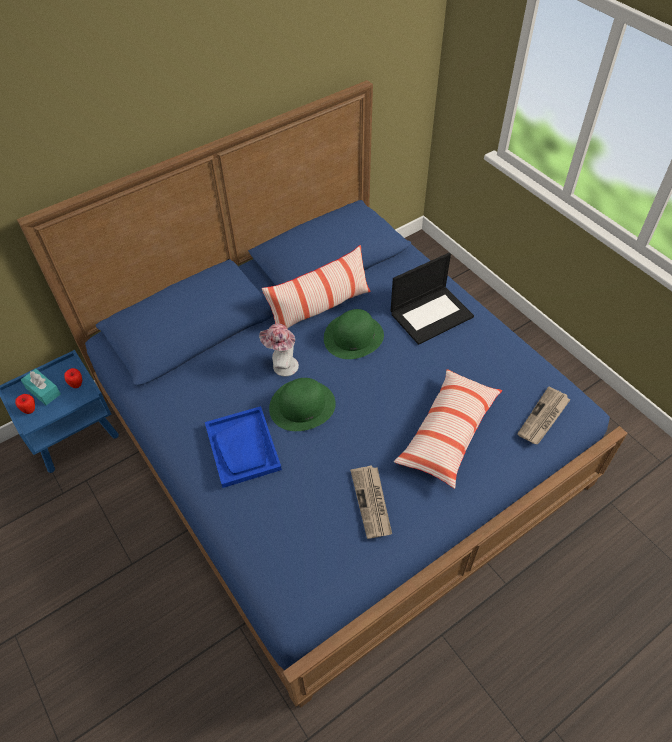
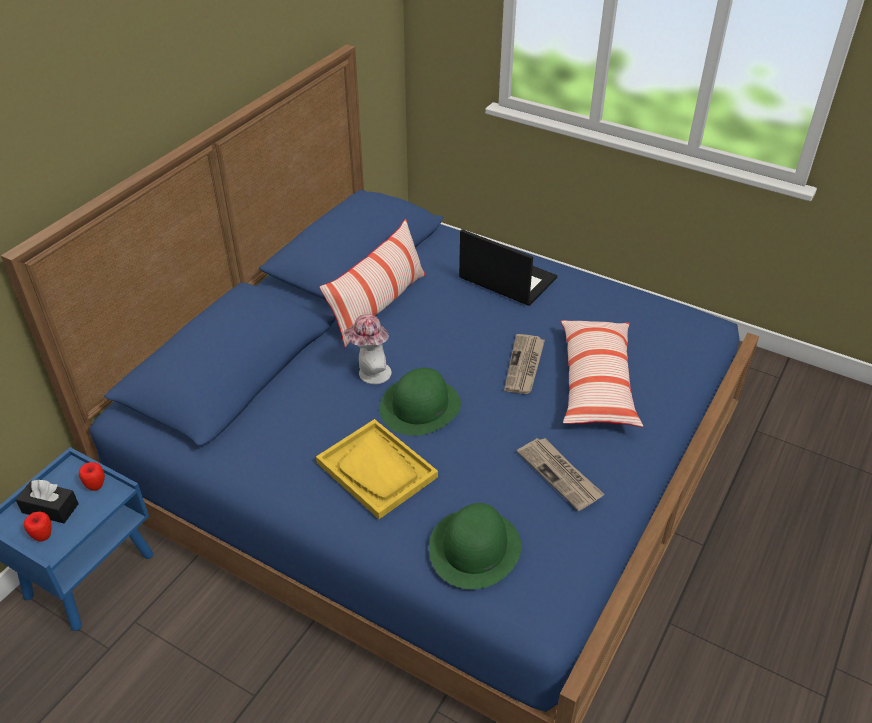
camera: 25 degrees left, 10 degrees down
turquoise tissue box [21,369,61,405] -> black tissue box [16,480,79,523]
blue tray [205,406,282,488] -> yellow tray [316,419,438,519]
green hat [324,309,384,359] -> green hat moved to [429,503,521,589]
laptop [391,253,474,345] -> laptop turned 90 degrees counterclockwise [459,229,557,306]
newspaper [517,386,570,444] -> newspaper moved to [504,334,545,394]

